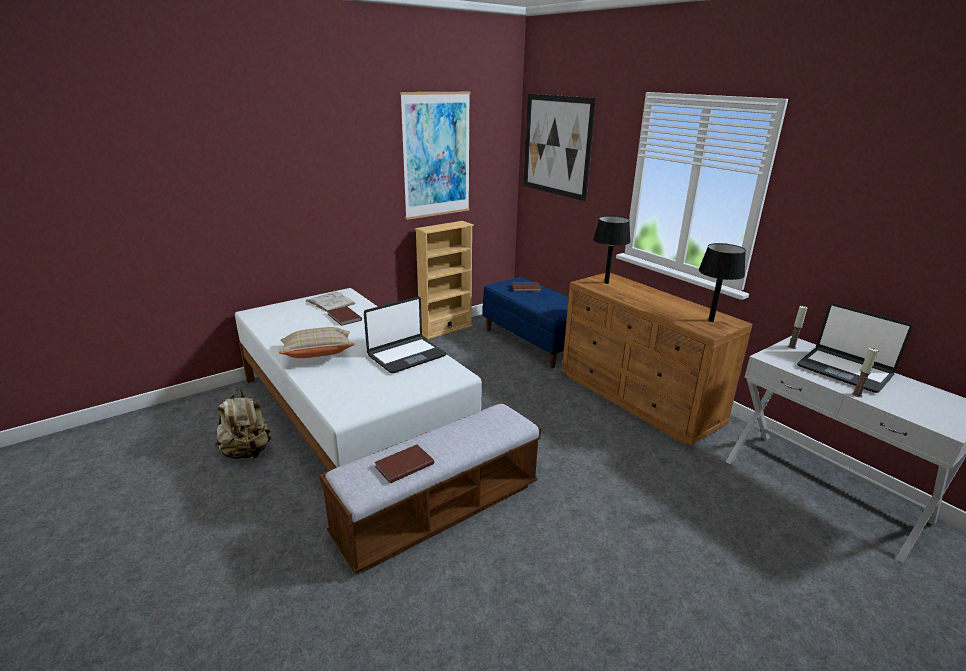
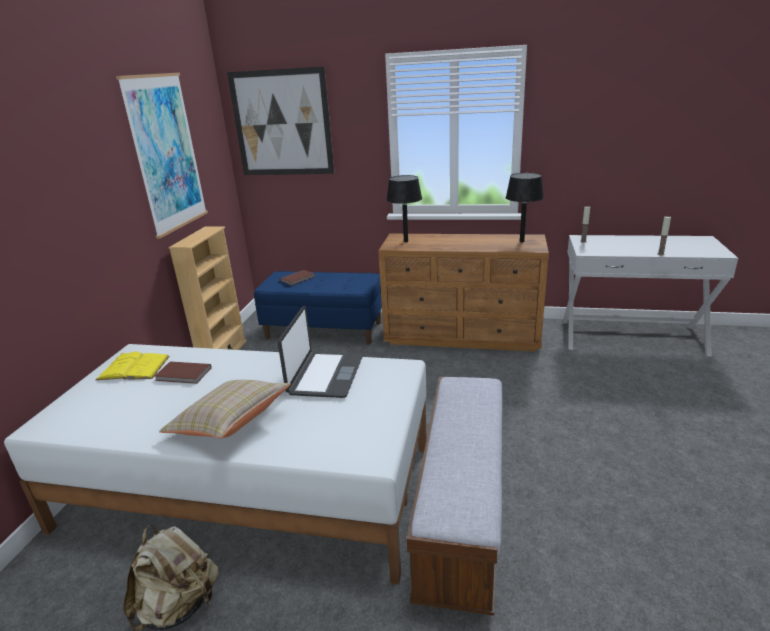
camera: 40 degrees left, 0 degrees up
white book [306,290,355,312] -> yellow book [96,352,170,380]
brown book [375,444,434,484] -> none
laptop [797,303,913,393] -> none

